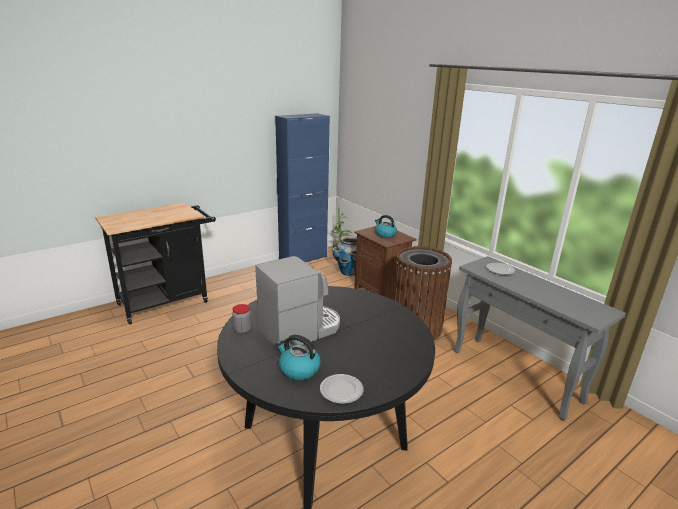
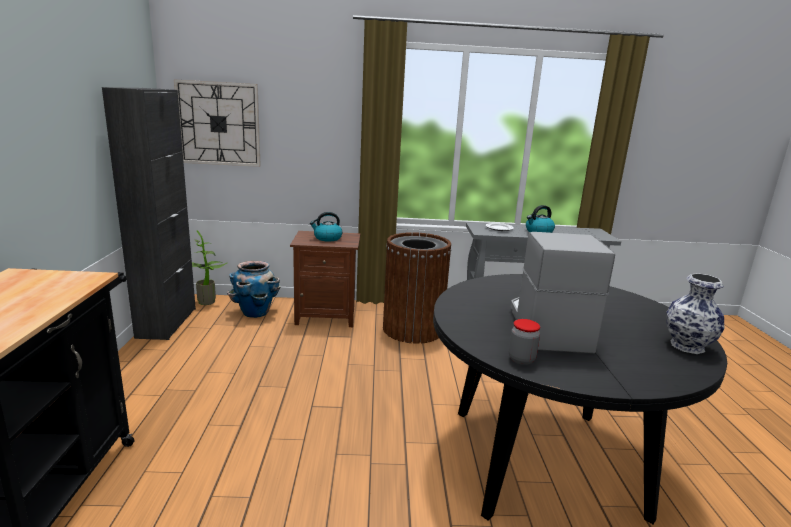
camera: 55 degrees left, 5 degrees down
blue cabinet [275,113,330,262] -> black cabinet [102,87,196,340]
kettle [276,335,321,380] -> kettle moved to [526,205,555,233]
plate [320,374,364,404] -> vase [666,273,724,354]
none -> wall clock [174,79,261,167]

